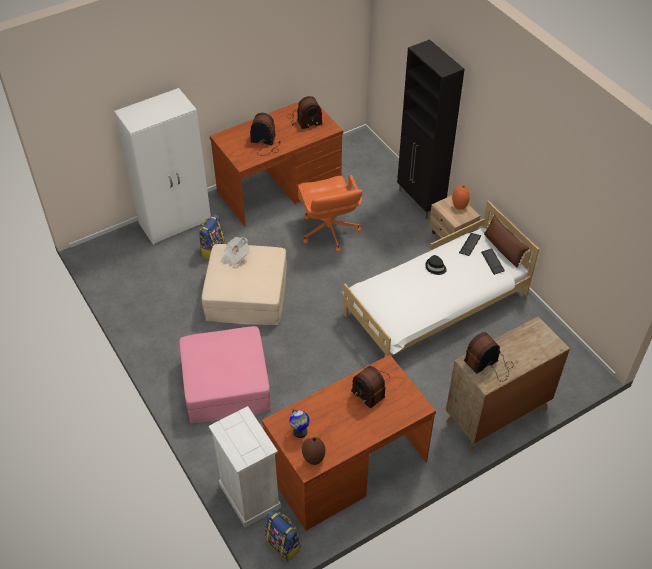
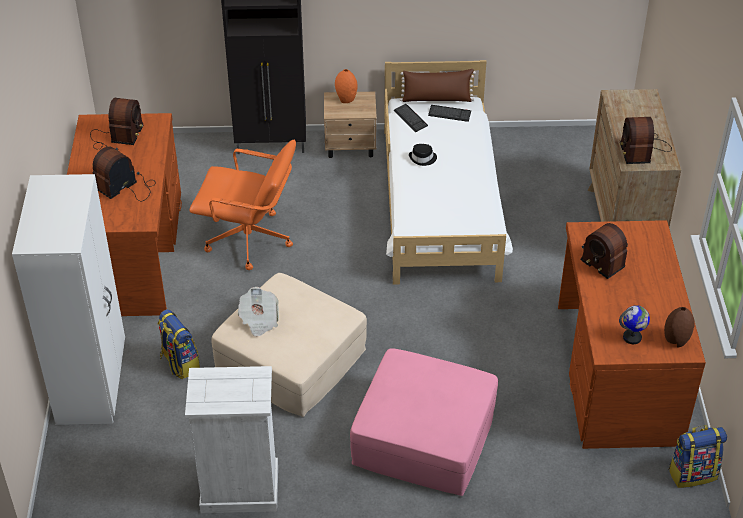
camera: 60 degrees left, 5 degrees down
white dresser [209,406,281,528] -> white dresser moved to [185,366,278,513]
radio [351,366,390,409] -> radio turned 60 degrees clockwise [580,223,628,279]

